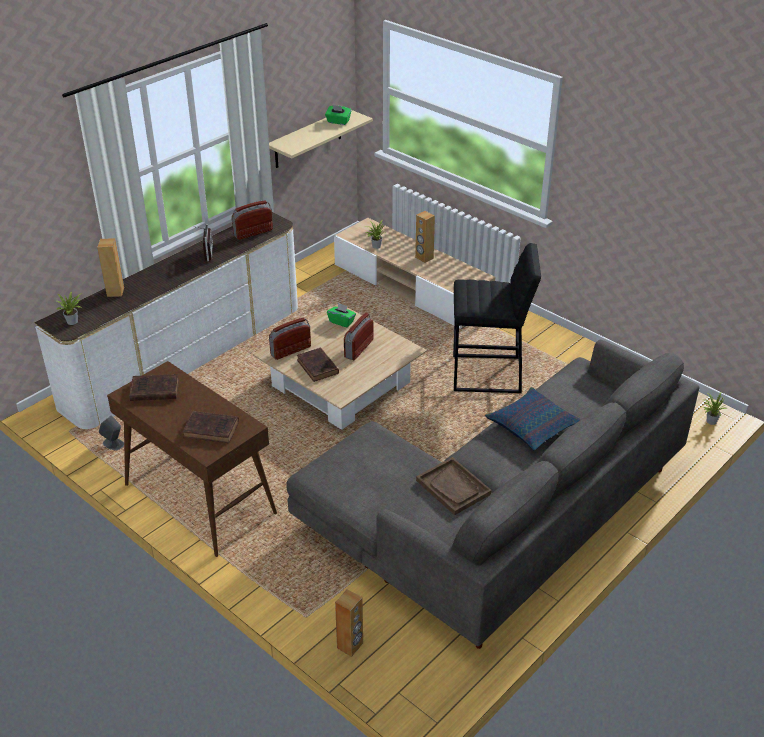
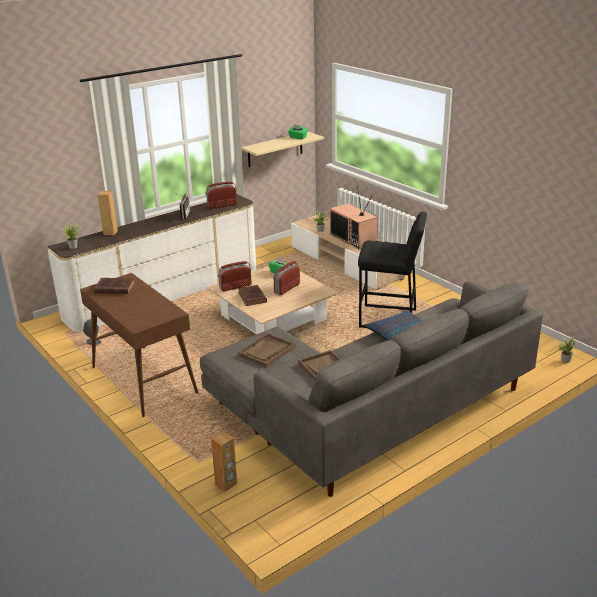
camera: 10 degrees right, 10 degrees down
brown book [182,411,239,443] -> none
brown speaker [415,211,435,263] -> television [330,186,378,249]
none -> brown tray [238,333,296,368]

